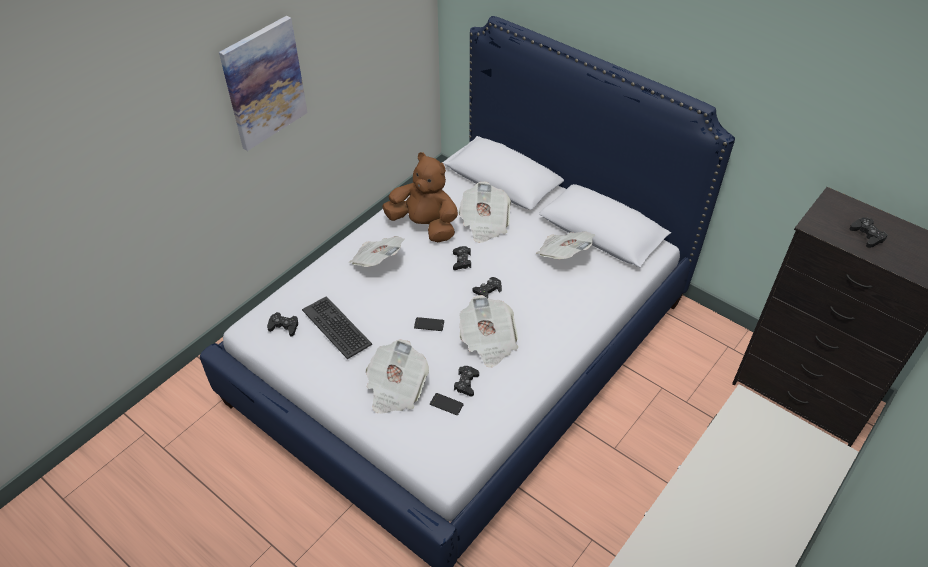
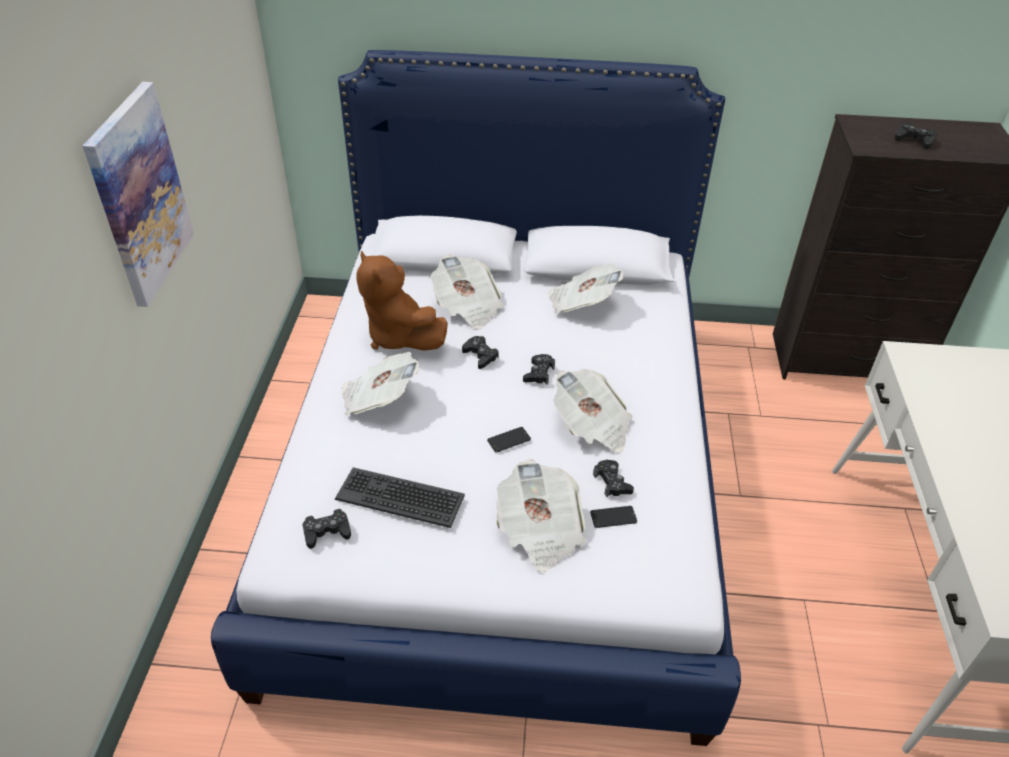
camera: 35 degrees left, 5 degrees down
brown plush toy [382,152,458,242] -> brown plush toy turned 120 degrees counterclockwise [357,251,448,351]

